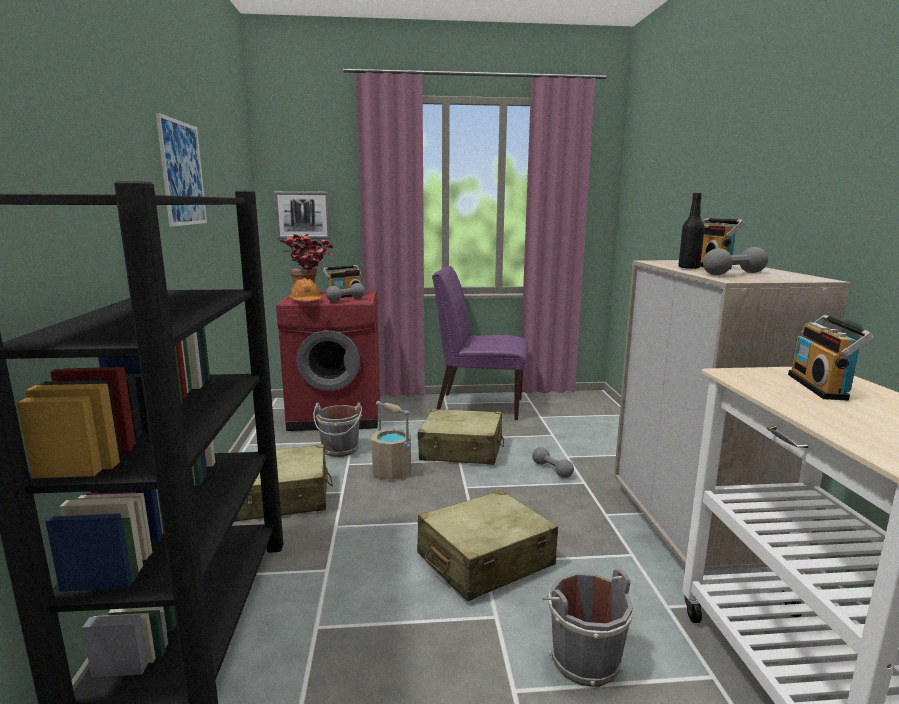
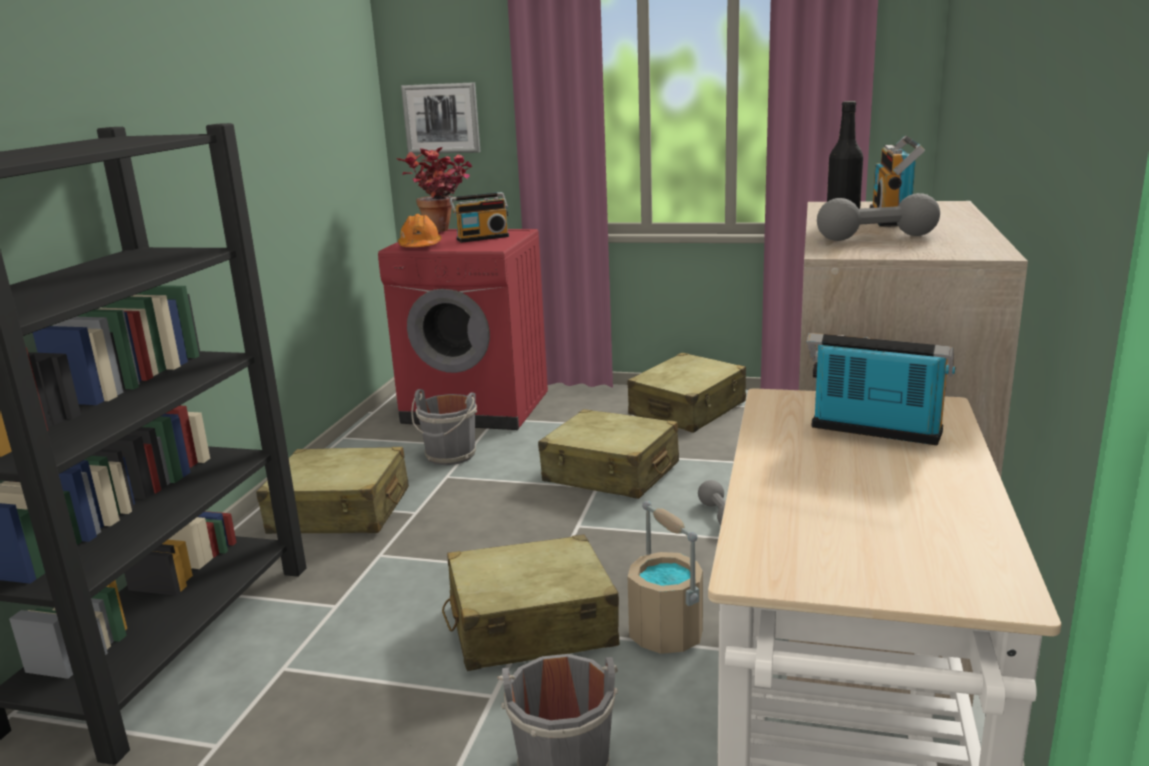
camera: 20 degrees right, 5 degrees up
picture [156,113,207,227] -> none
grey dumbbell [326,283,365,302] -> none
beige bucket [372,401,411,480] -> beige bucket moved to [628,501,703,654]
purple chair [432,266,528,420] -> beige suitcase [628,353,746,433]
radio [788,315,874,400] -> radio turned 90 degrees clockwise [806,333,955,445]

